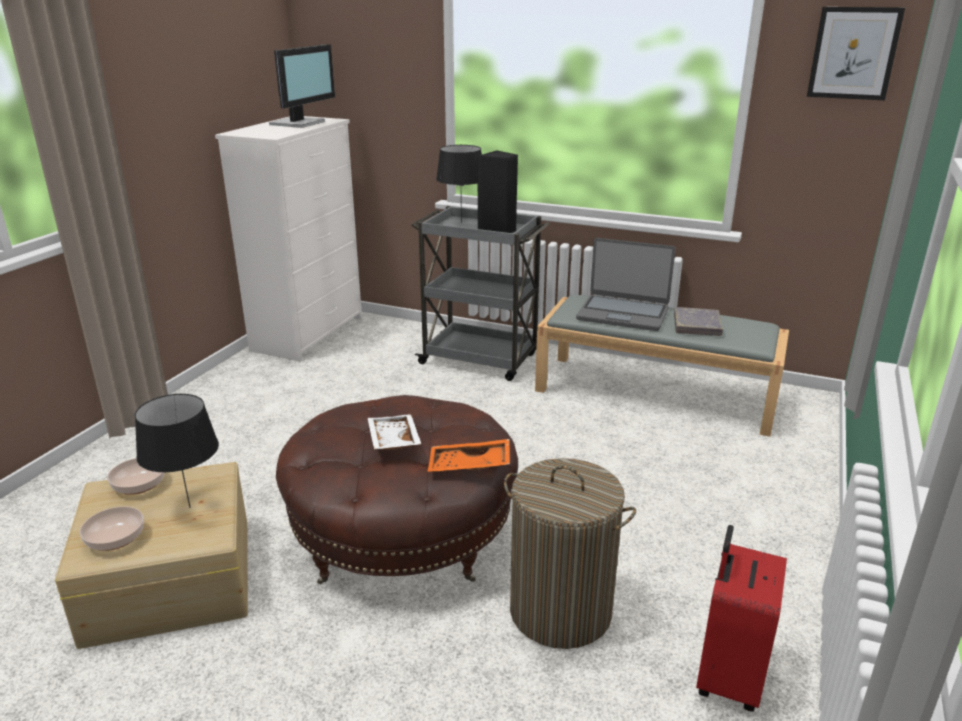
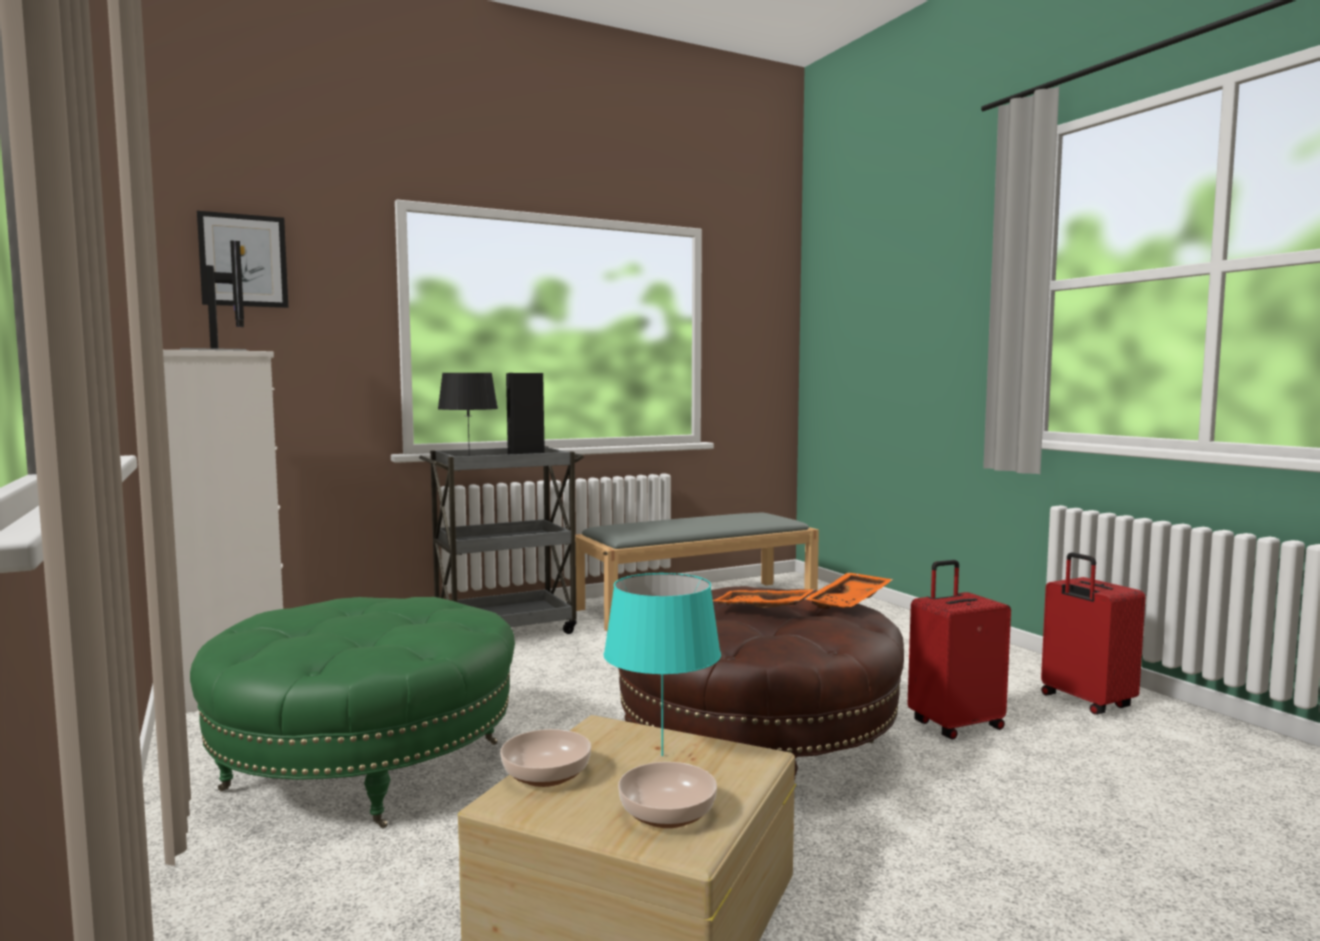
camera: 50 degrees left, 20 degrees down
black table lamp [135,394,219,508] -> turquoise table lamp [603,573,721,756]
white tray [368,414,421,450] -> orange tray [713,589,816,608]
laundry basket [504,458,636,649] -> red suitcase [908,560,1011,740]
laptop [576,238,676,331] -> none
grey book [674,307,723,336] -> none
picture [807,7,905,100] -> picture moved to [197,211,288,308]
none -> green ottoman [190,597,515,828]

